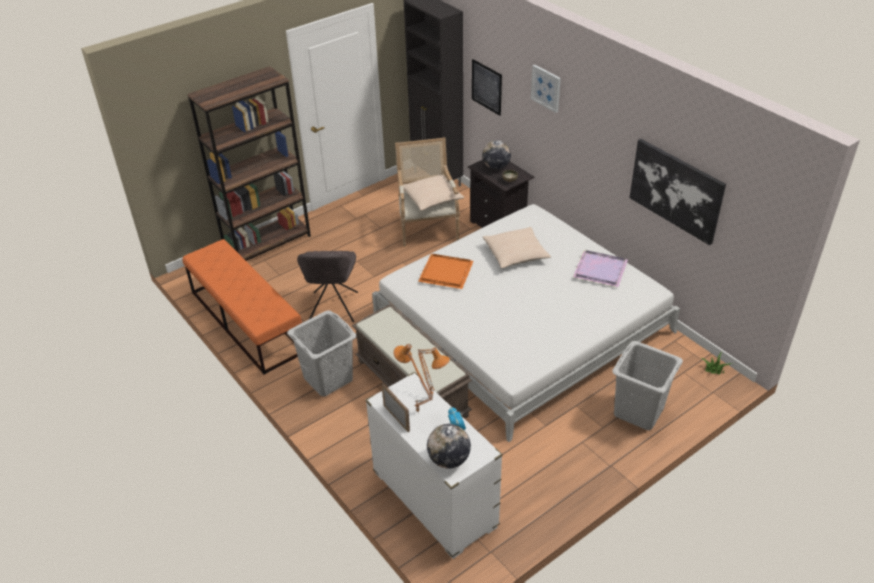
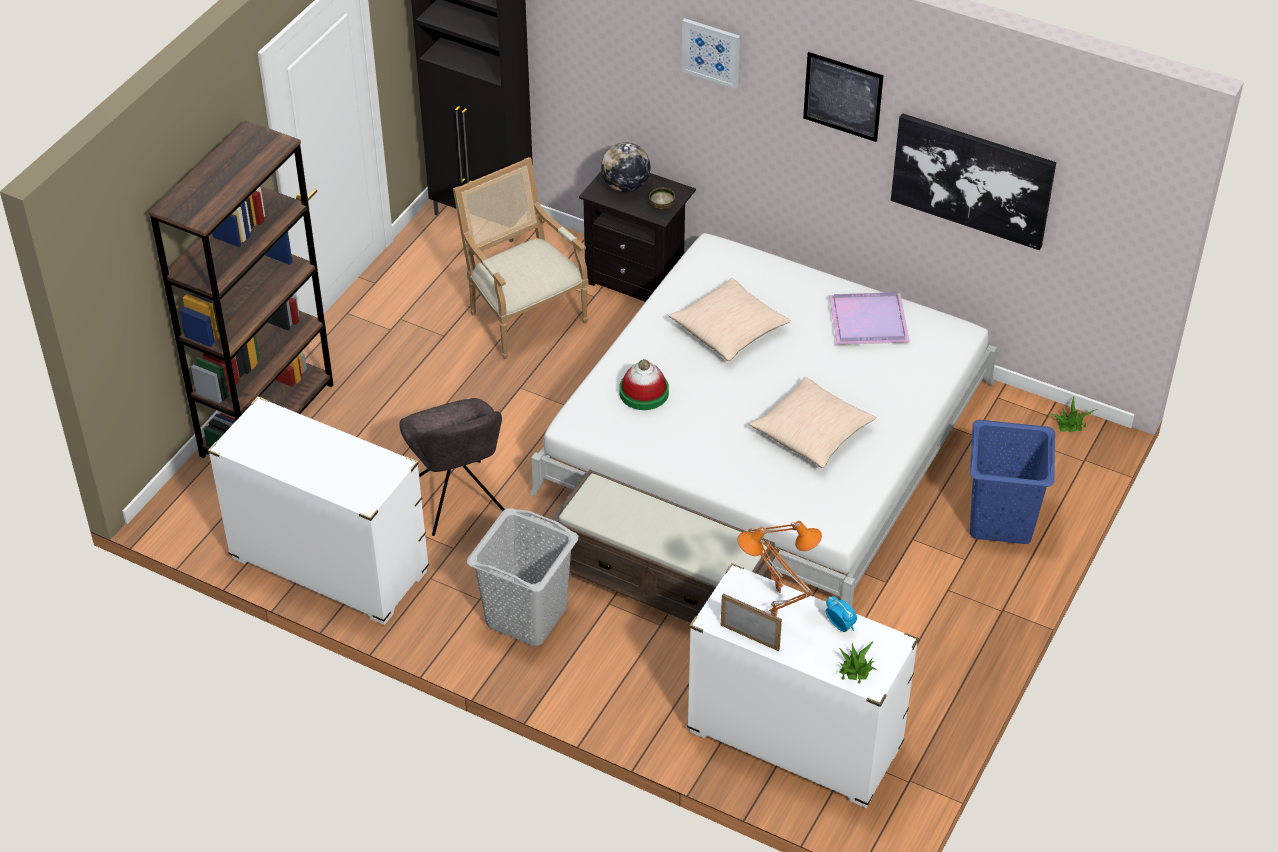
camera: 25 degrees left, 5 degrees up
orange bench [182,239,302,375] -> white dresser [208,397,429,625]
beige pillow [403,175,464,211] -> beige pillow moved to [749,377,876,468]
orange tray [418,254,474,289] -> hat [619,359,669,410]
globe [427,424,471,468] -> potted plant [839,642,877,684]
picture [472,59,502,116] -> picture moved to [803,52,884,142]
grey laundry basket [612,341,683,431] -> blue laundry basket [970,420,1055,544]

